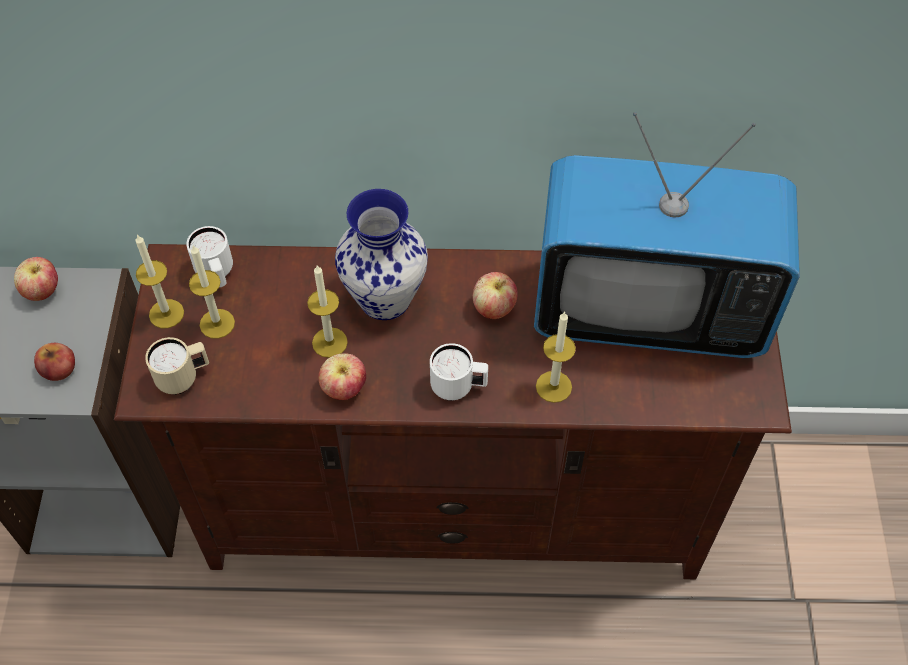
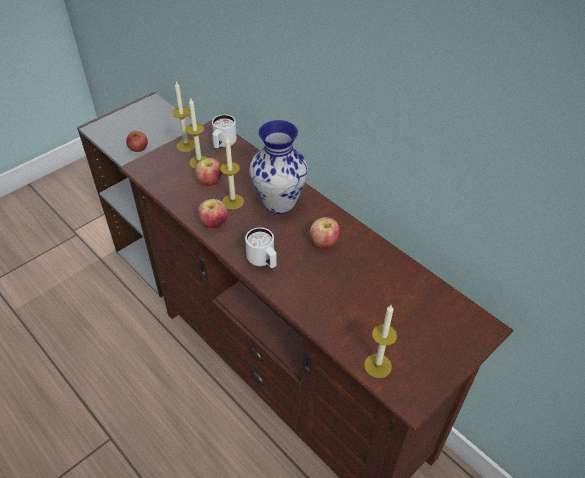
camera: 45 degrees right, 10 degrees down
apple [14,257,58,301] -> apple moved to [195,158,222,186]
beige mug [145,337,209,395] -> none
television [534,112,800,358] -> none
candle [536,312,576,403] -> candle moved to [364,304,397,378]

